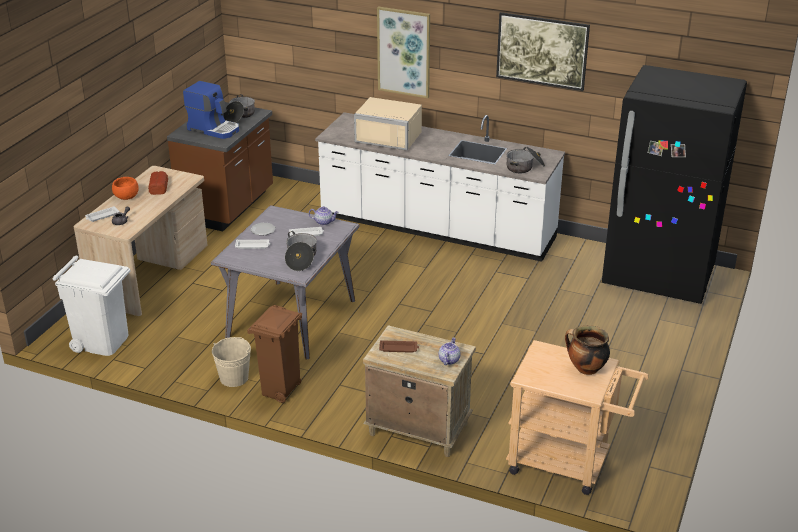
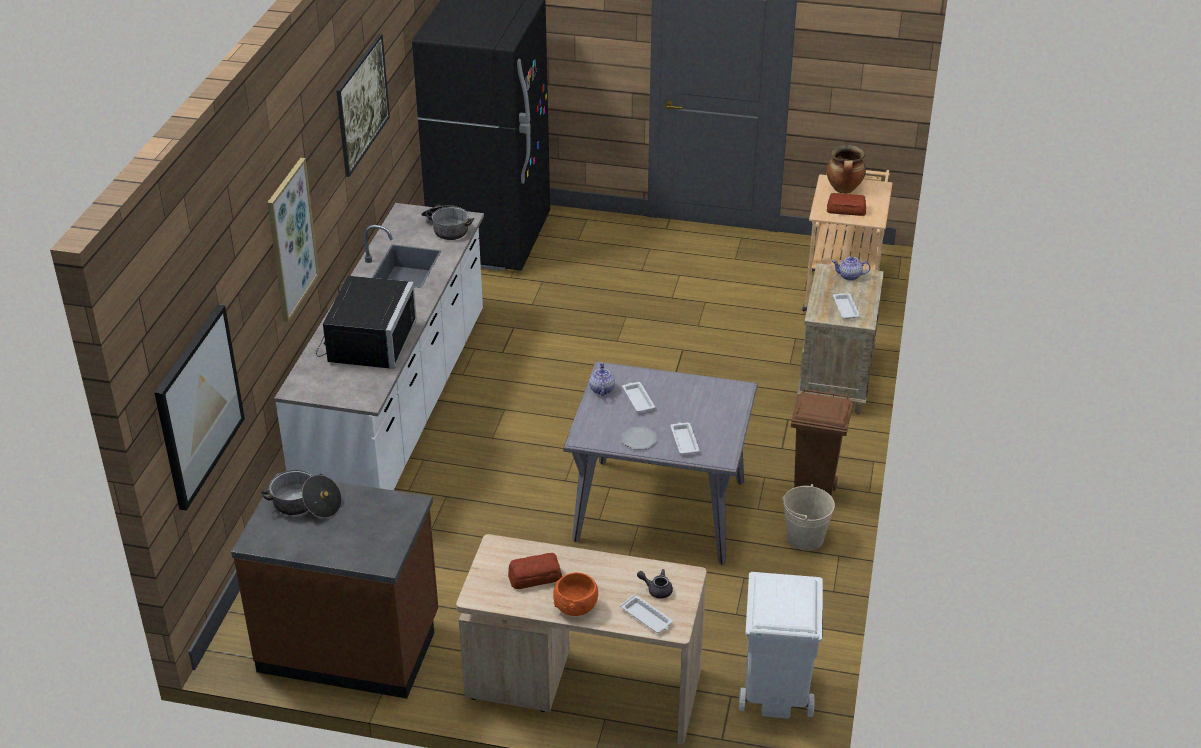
camera: 100 degrees left, 5 degrees up
coffee machine [183,81,239,139] -> none
cooking pot [285,231,317,271] -> none
beige microwave [354,97,422,151] -> black microwave [316,276,417,369]
brown tray [379,340,419,353] -> white tray [833,293,860,319]
none -> picture [154,304,245,510]
none -> bread [827,193,866,216]

